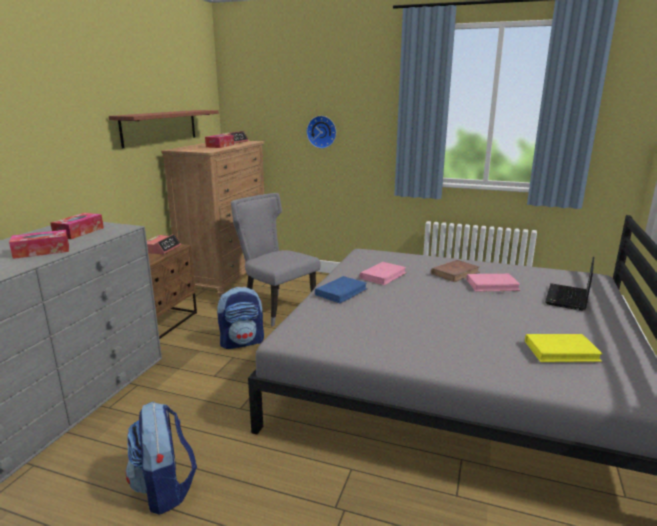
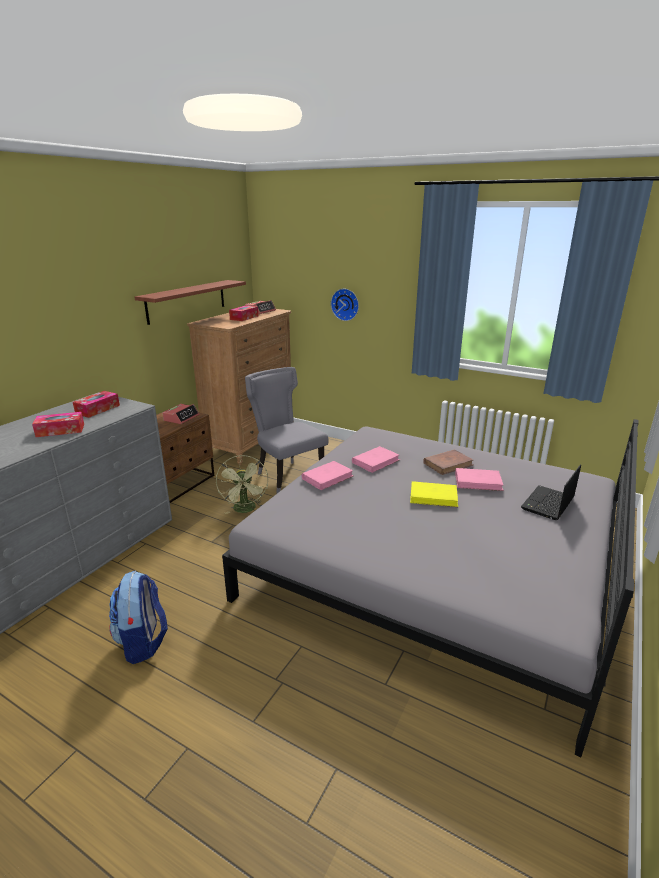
camera: 10 degrees right, 5 degrees up
backpack [217,287,264,349] -> green fan [216,455,268,514]
blue book [315,276,368,303] -> pink book [302,461,354,490]
yellow book [525,334,603,362] -> yellow book moved to [410,481,458,507]

